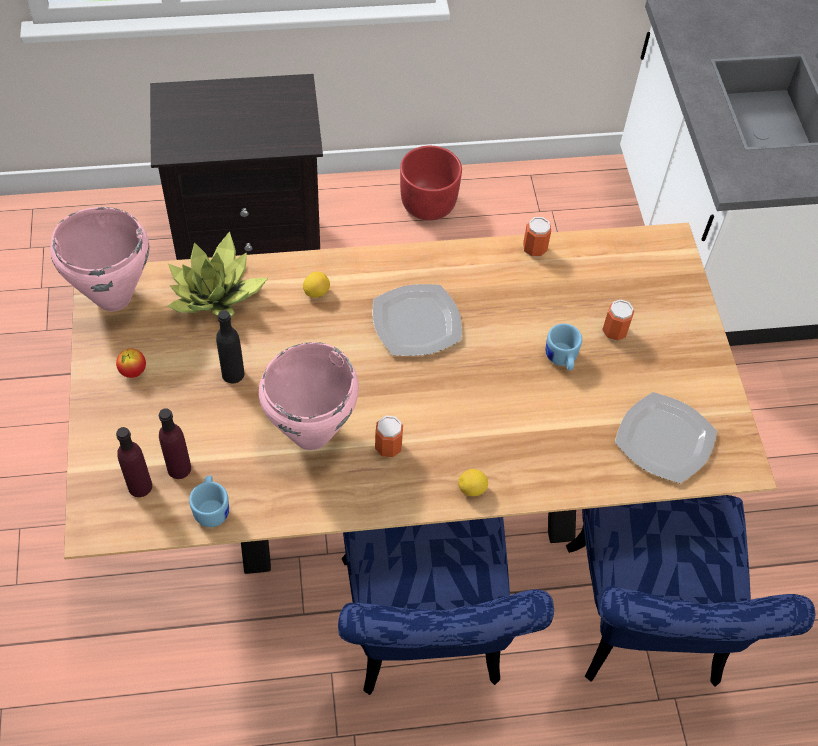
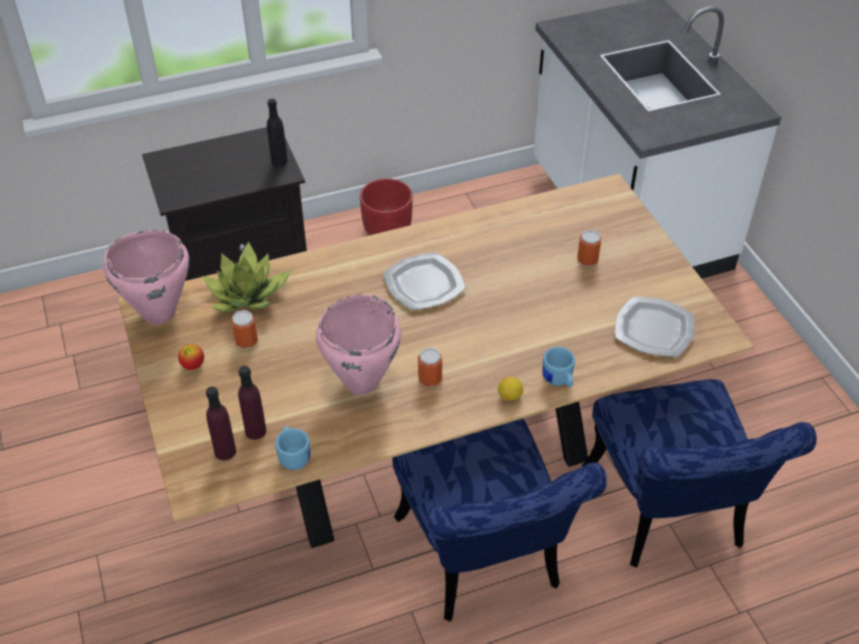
camera: 10 degrees left, 10 degrees down
black bottle [216,310,244,383] -> black bottle moved to [267,99,288,166]
lemon [303,272,330,297] -> none
can [523,217,551,257] -> can moved to [231,310,258,349]
blue mug [546,324,582,371] -> blue mug moved to [542,347,575,387]

